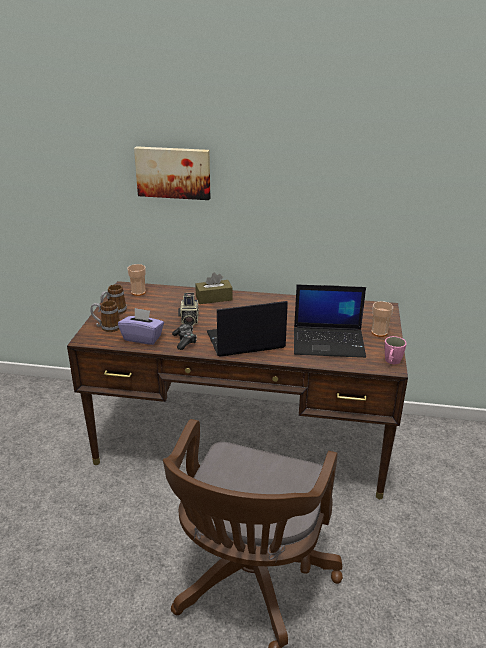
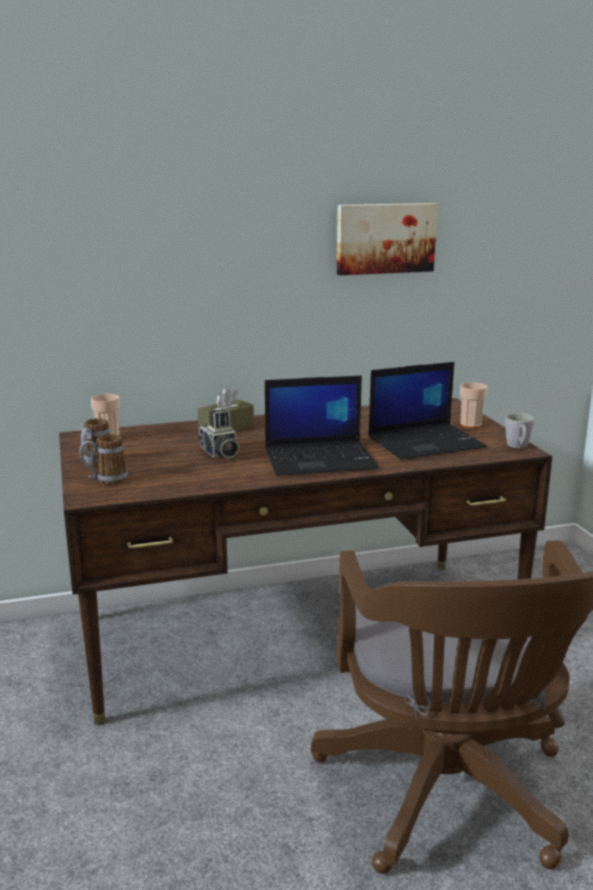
camera: 25 degrees left, 10 degrees down
purple tissue box [118,308,164,345] -> none
picture [134,146,210,200] -> picture moved to [337,203,437,275]
game controller [172,324,197,350] -> none
laptop [207,301,288,357] -> laptop turned 150 degrees counterclockwise [265,376,378,476]
pink mug [385,336,407,364] -> grey mug [505,413,534,448]

